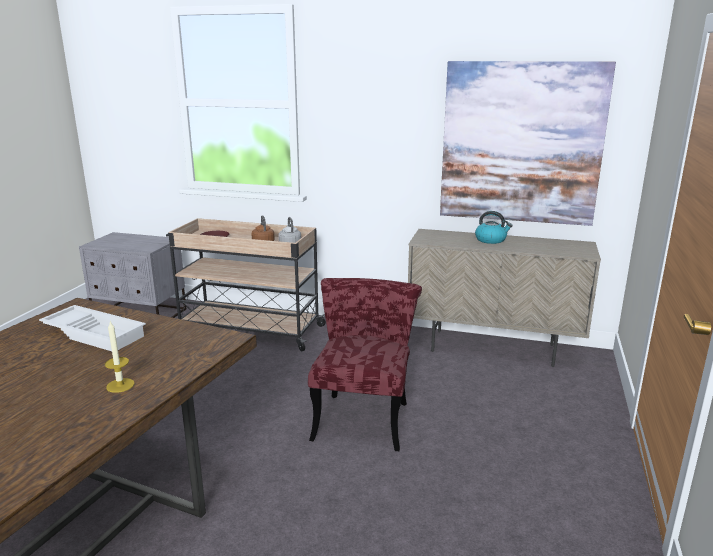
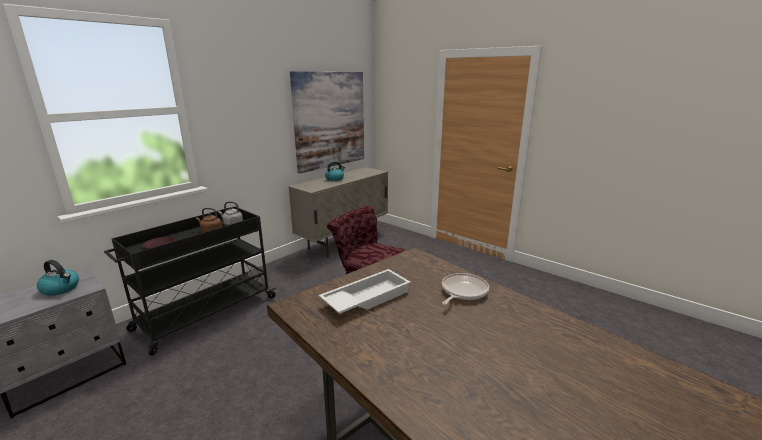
camera: 65 degrees left, 0 degrees up
candle [105,321,134,393] -> frying pan [442,273,489,305]
beige cart [166,218,326,351] -> black cart [104,206,276,356]
none -> kettle [37,260,79,296]

